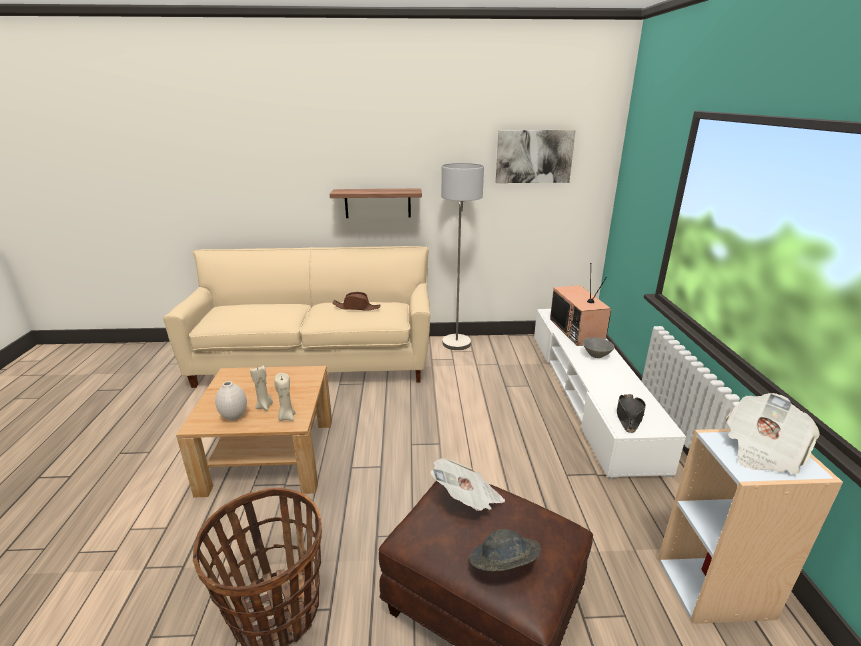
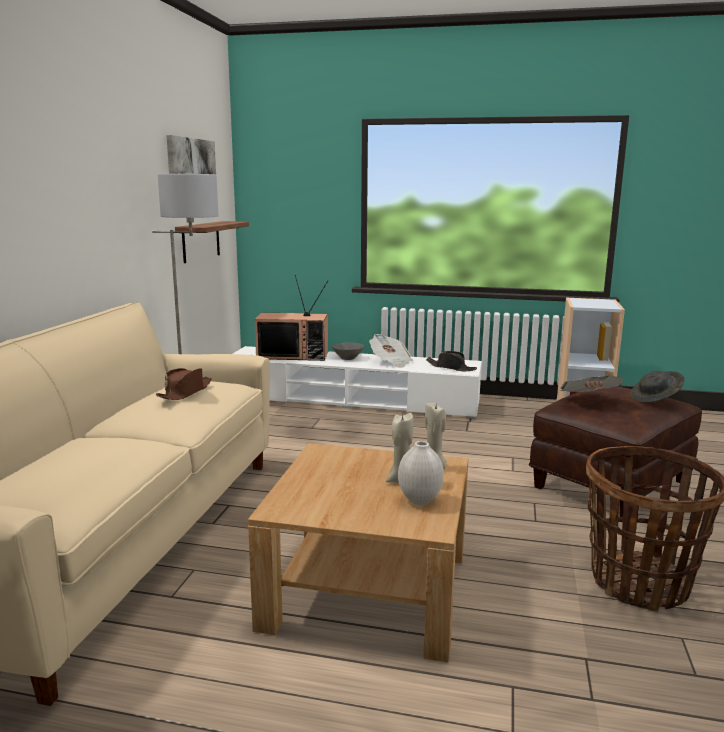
camera: 75 degrees left, 10 degrees down
shelf [330,189,422,218] -> shelf moved to [175,221,249,263]
newspaper [726,393,820,474] -> newspaper moved to [369,334,413,368]

